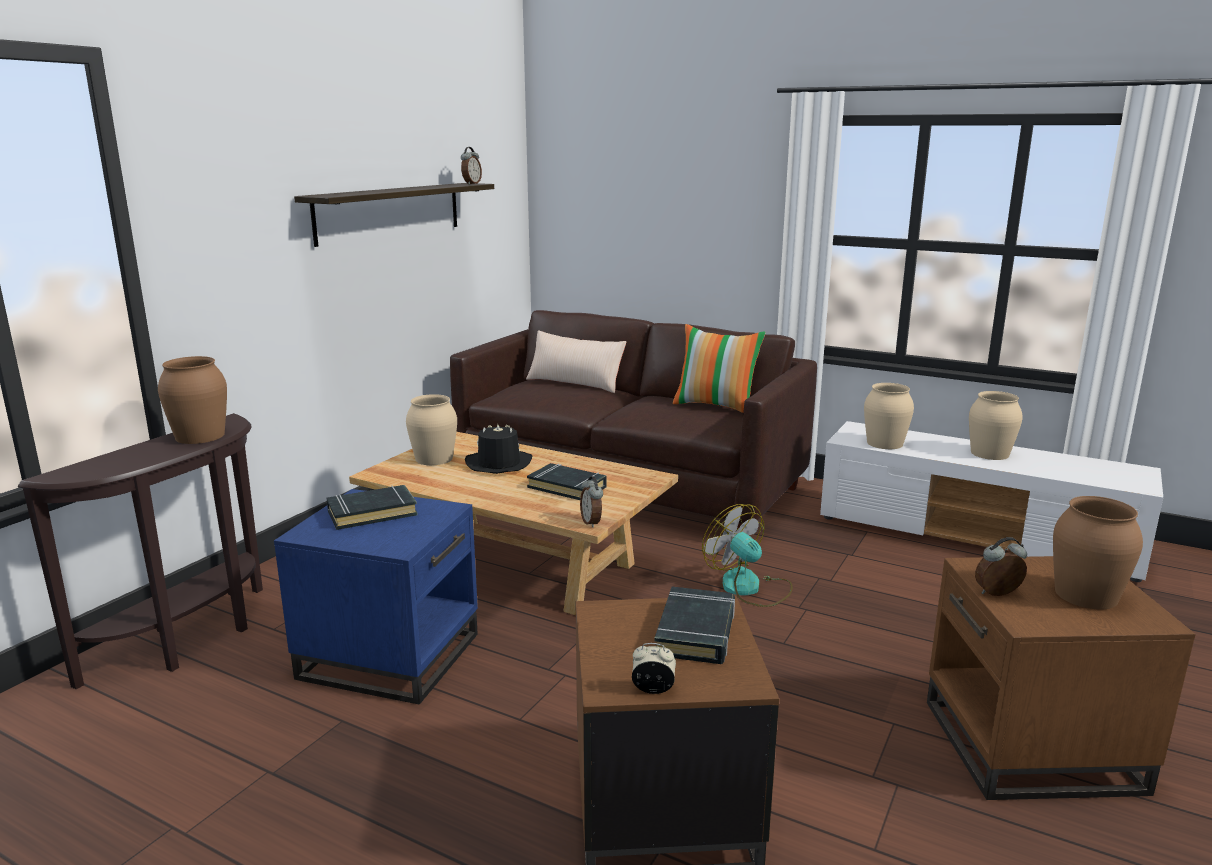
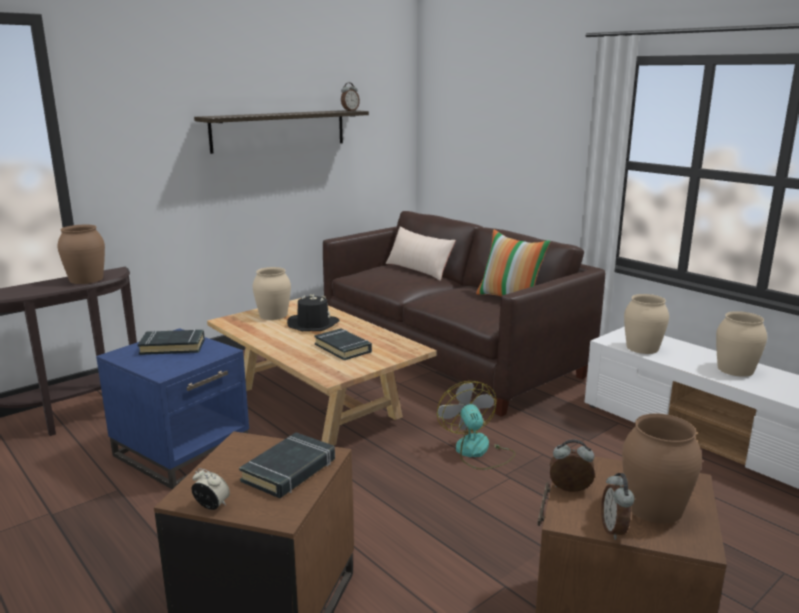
camera: 20 degrees right, 0 degrees up
alarm clock [580,476,603,528] -> alarm clock moved to [601,473,634,540]

